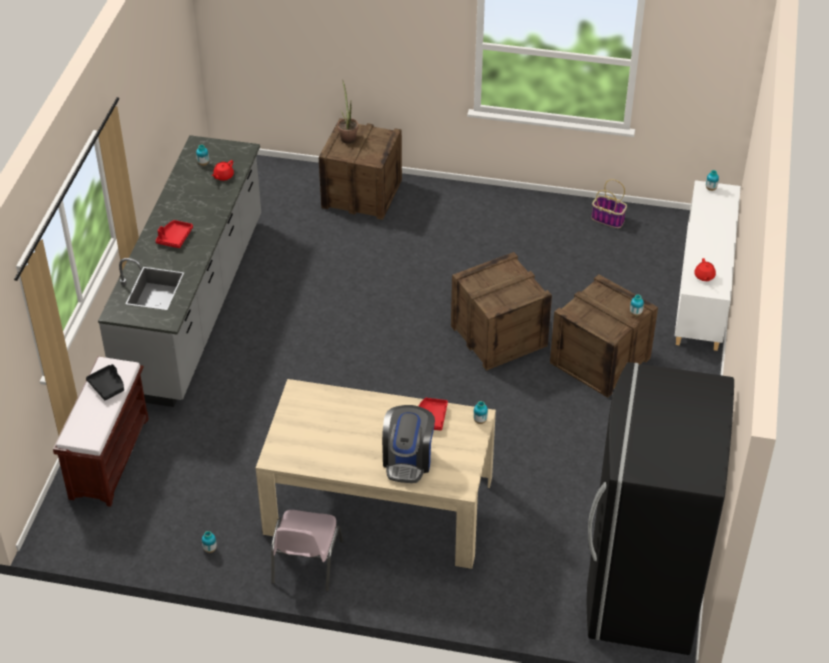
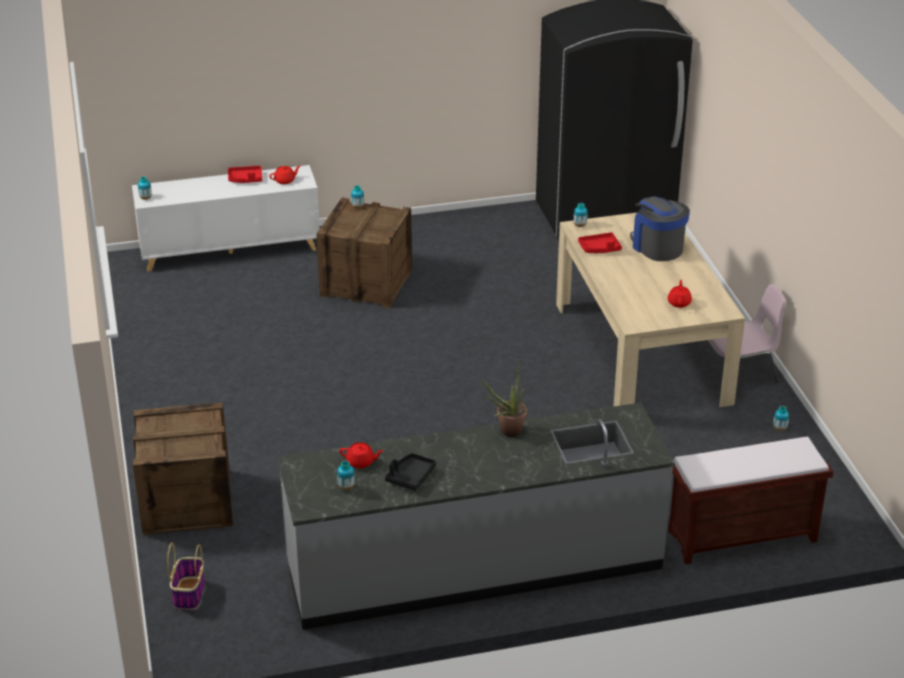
camera: 115 degrees left, 10 degrees down
black tray [86,364,124,400] -> black tray moved to [385,453,436,491]
red tray [156,220,193,248] -> red tray moved to [228,166,262,183]
potted plant [337,79,358,144] -> potted plant moved to [483,363,527,437]
coffee machine [382,405,435,483] -> coffee machine turned 105 degrees counterclockwise [630,196,690,261]
crate [451,252,552,371] -> none
basket [591,179,627,228] -> basket moved to [167,543,205,610]
none -> red teapot [668,280,692,308]

